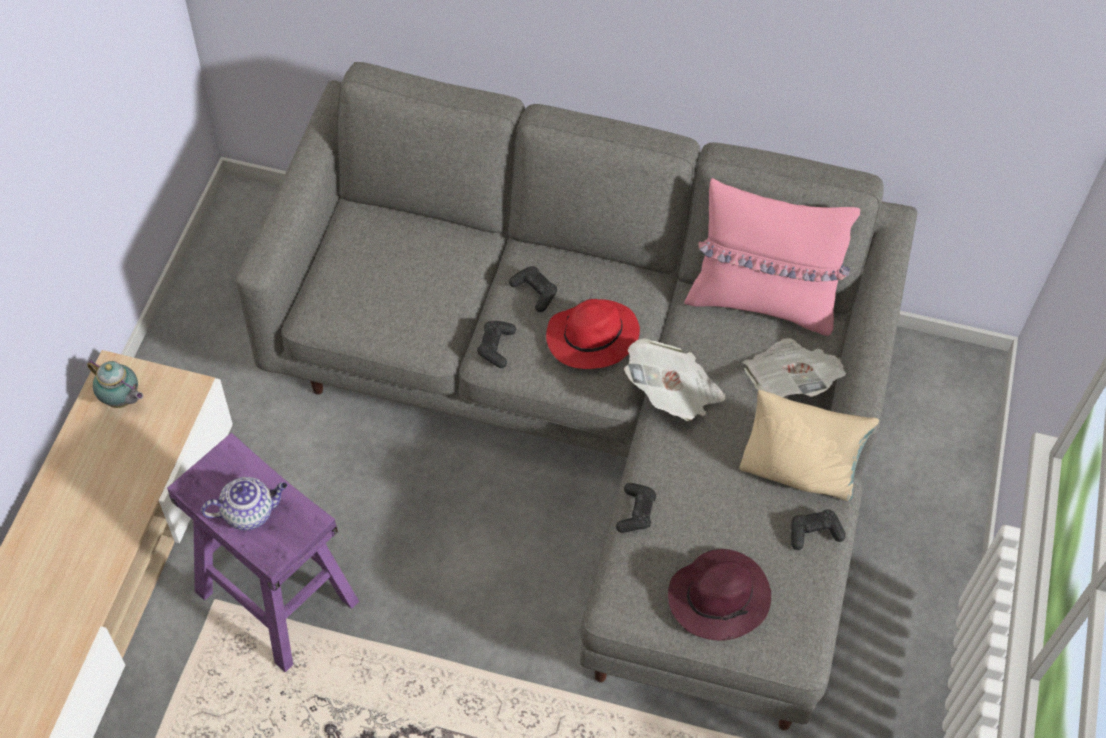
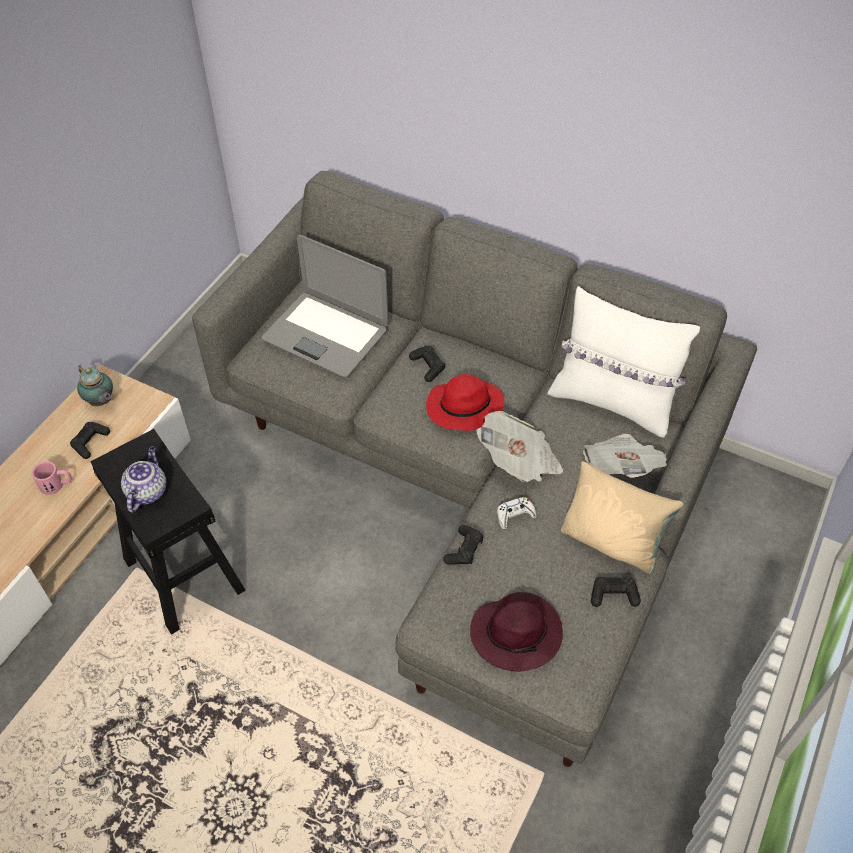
camera: 15 degrees right, 5 degrees down
purple stool [167,433,359,672] -> black stool [90,429,246,635]
teapot [201,477,287,530] -> teapot turned 75 degrees counterclockwise [121,446,166,512]
black game controller [477,321,516,368] -> black game controller moved to [70,422,110,459]
pink pillow [684,178,860,336] -> white pillow [547,286,700,438]
none -> pink mug [31,461,72,495]
none -> laptop [262,235,389,377]
none -> white game controller [497,497,536,529]

